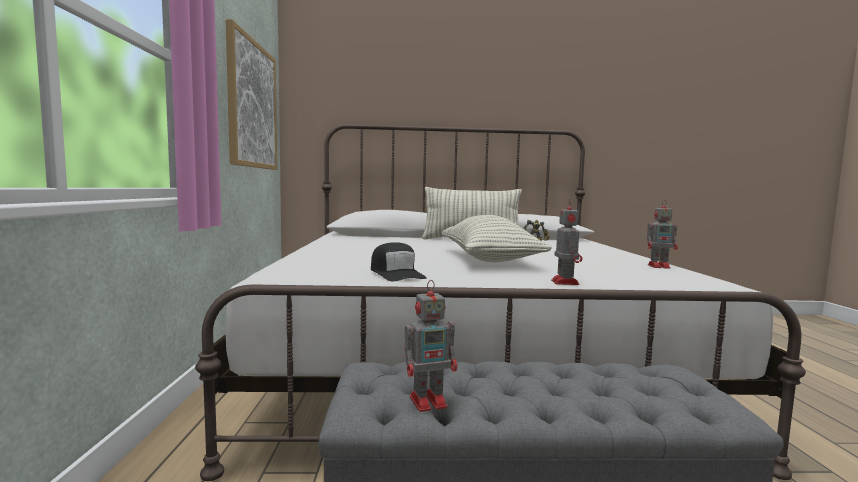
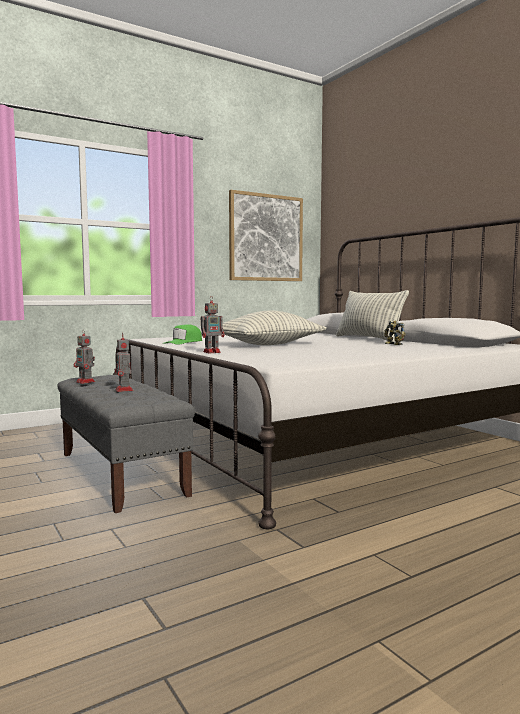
camera: 60 degrees right, 0 degrees up
black cap [371,242,427,281] -> green cap [163,324,202,344]
toy robot [647,200,678,269] -> toy robot moved to [115,333,134,392]

